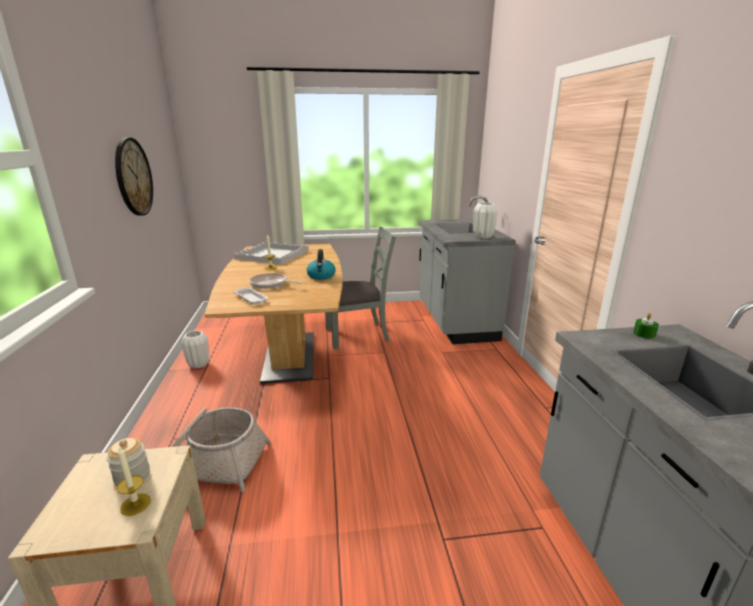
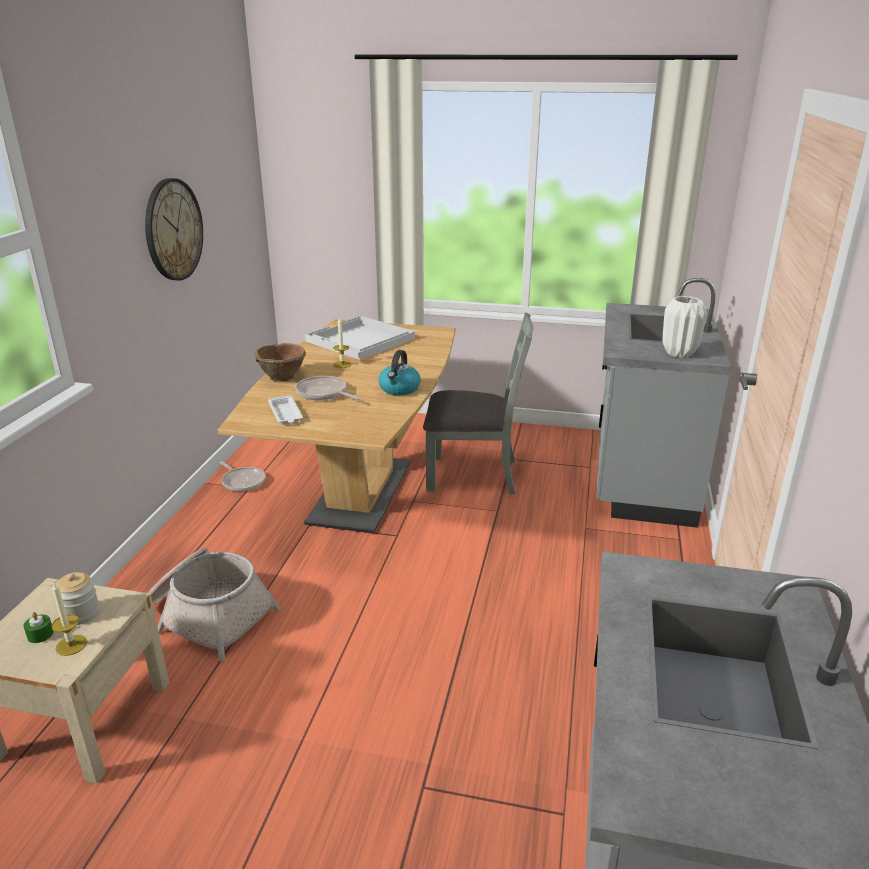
camera: 20 degrees right, 5 degrees up
white vase [181,330,209,368] -> frying pan [219,461,266,492]
green candle [633,313,659,339] -> green candle moved to [23,612,54,643]
none -> brown bowl [255,343,306,382]

